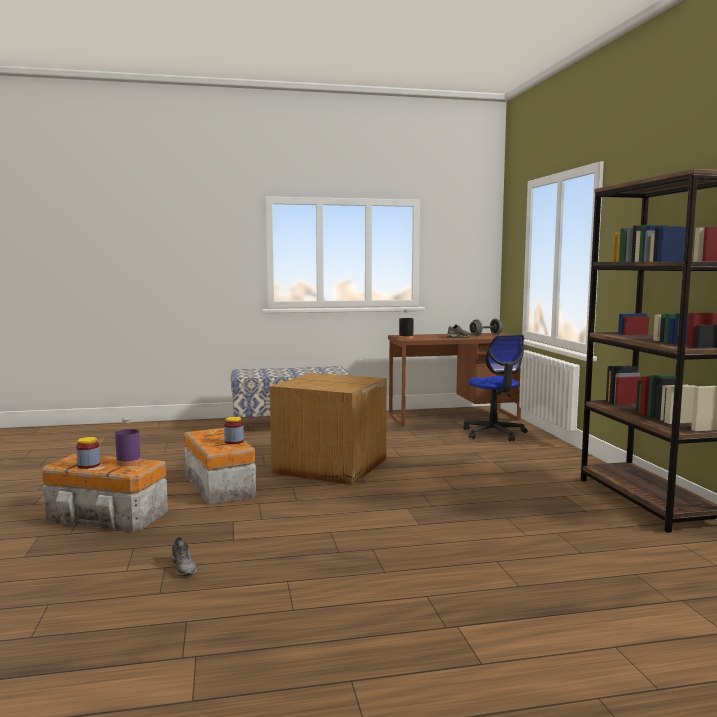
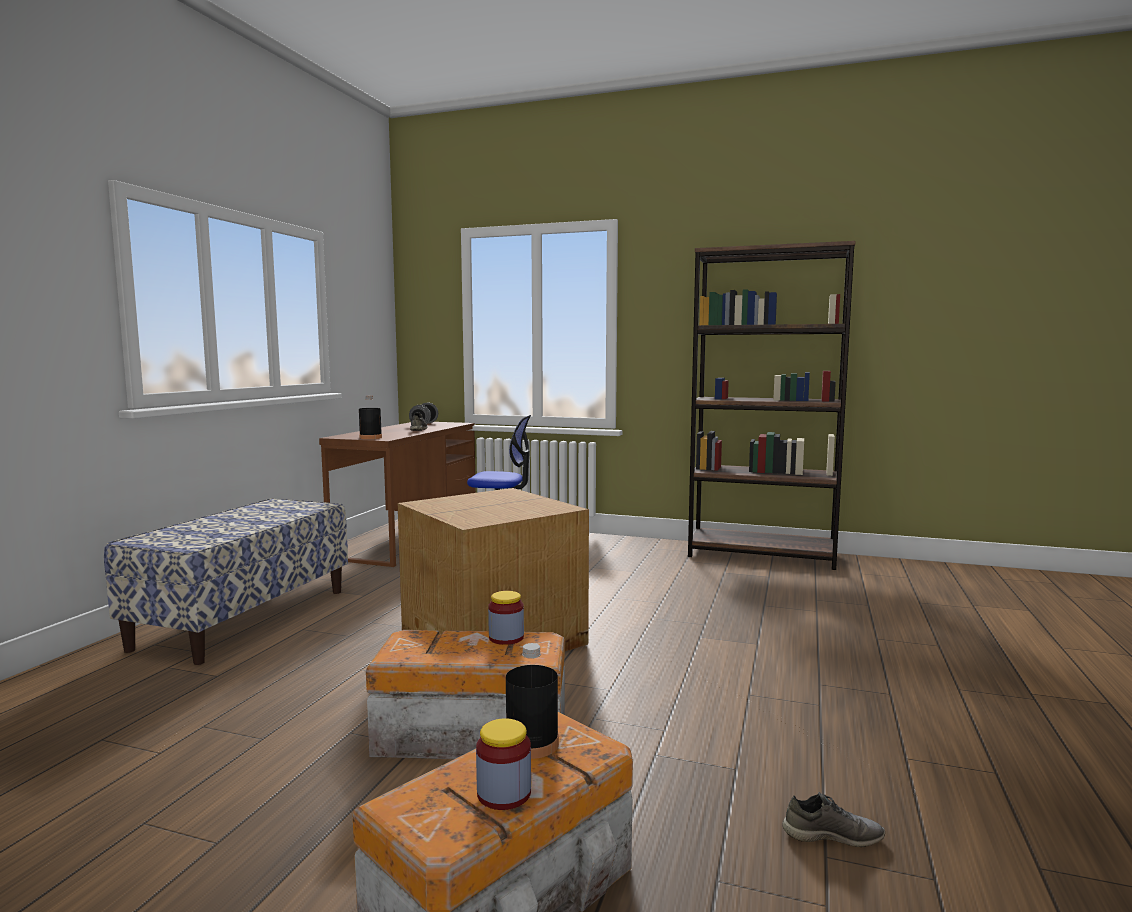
camera: 60 degrees left, 0 degrees up
purple bottle [115,418,141,466] -> black bottle [506,643,559,759]

